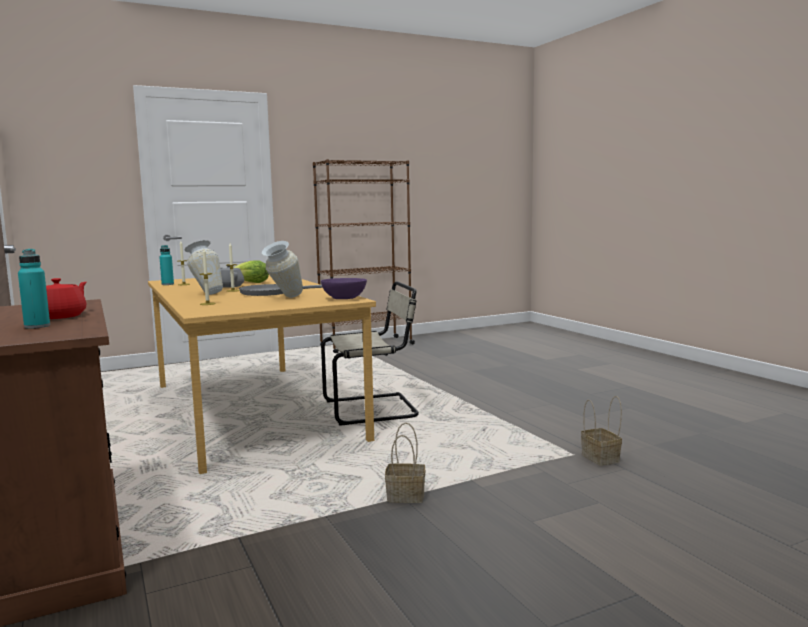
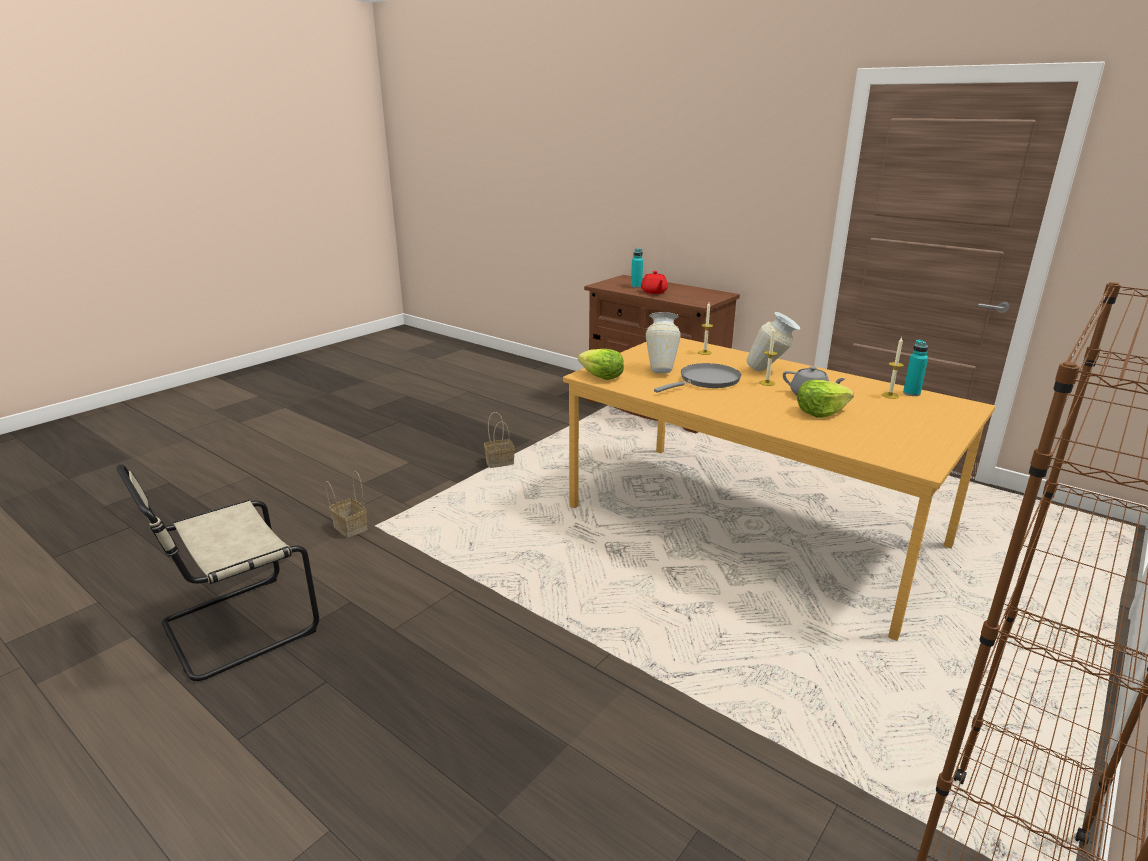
camera: 155 degrees right, 15 degrees up
purple bowl [321,278,367,299] -> lettuce [578,349,624,380]
beige chair [321,281,419,426] -> beige chair moved to [116,464,319,681]

